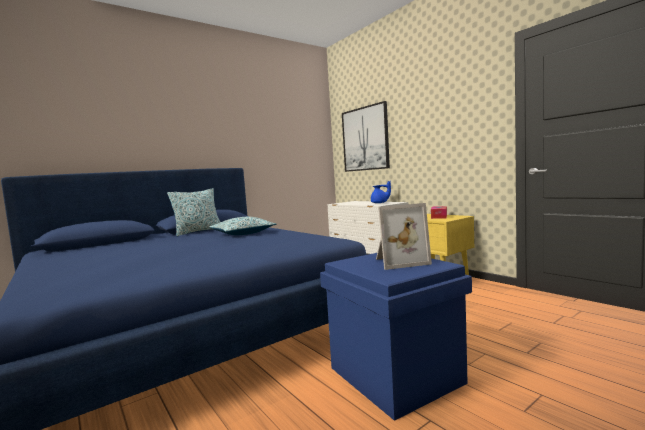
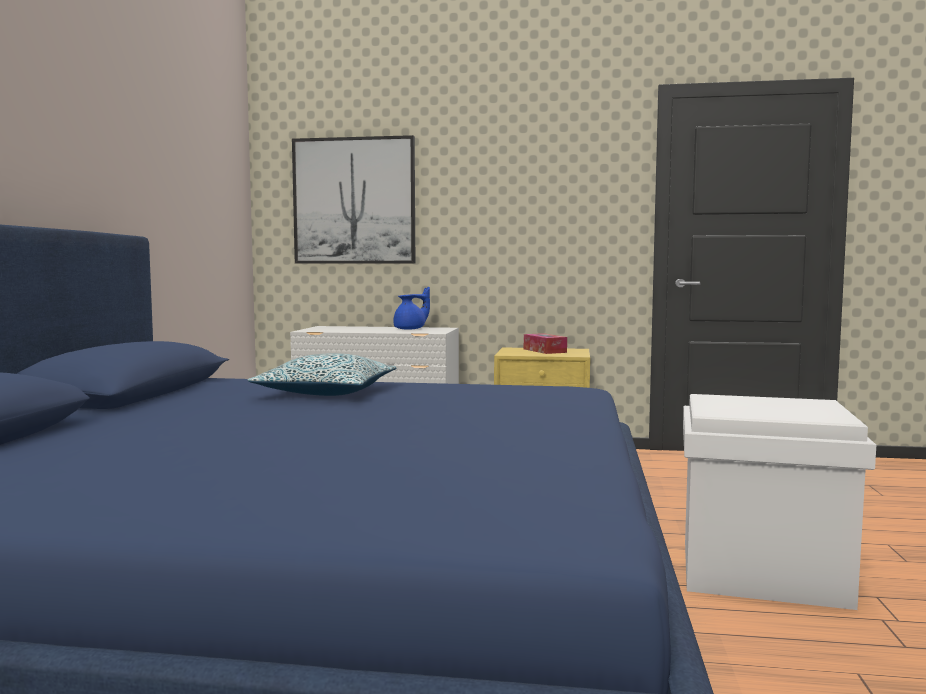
camera: 45 degrees left, 0 degrees up
pillow [167,188,220,236] -> none
blue storage box [320,253,472,421] -> white storage box [683,394,876,610]
picture frame [376,203,432,270] -> none

